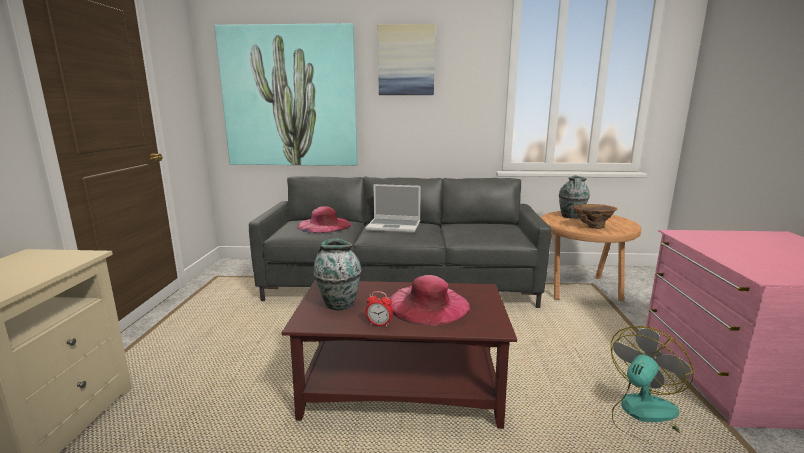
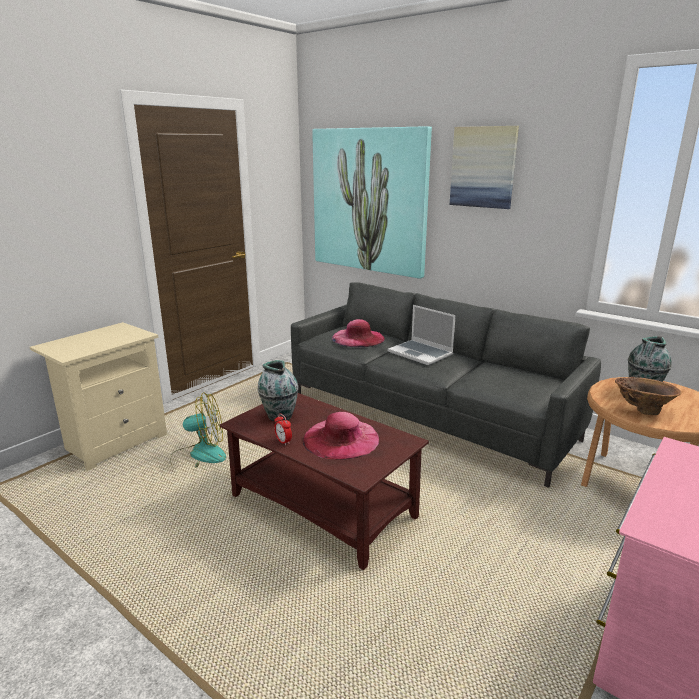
camera: 35 degrees right, 5 degrees up
fan [611,326,694,445] -> fan moved to [170,392,226,468]

